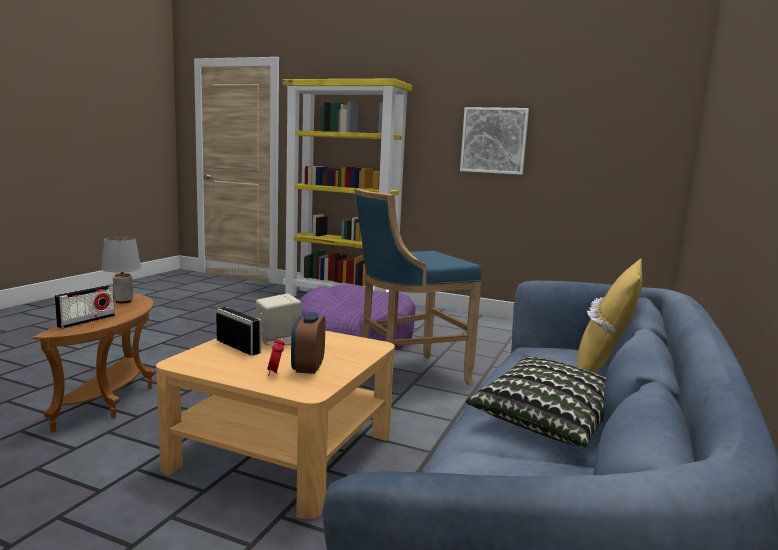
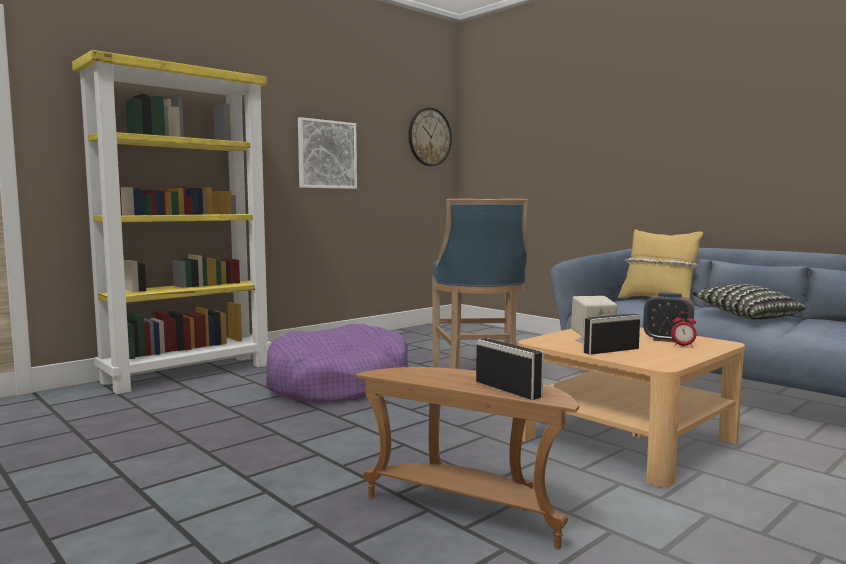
camera: 65 degrees left, 5 degrees down
grey table lamp [101,236,141,303] -> none
none -> wall clock [408,108,452,166]

